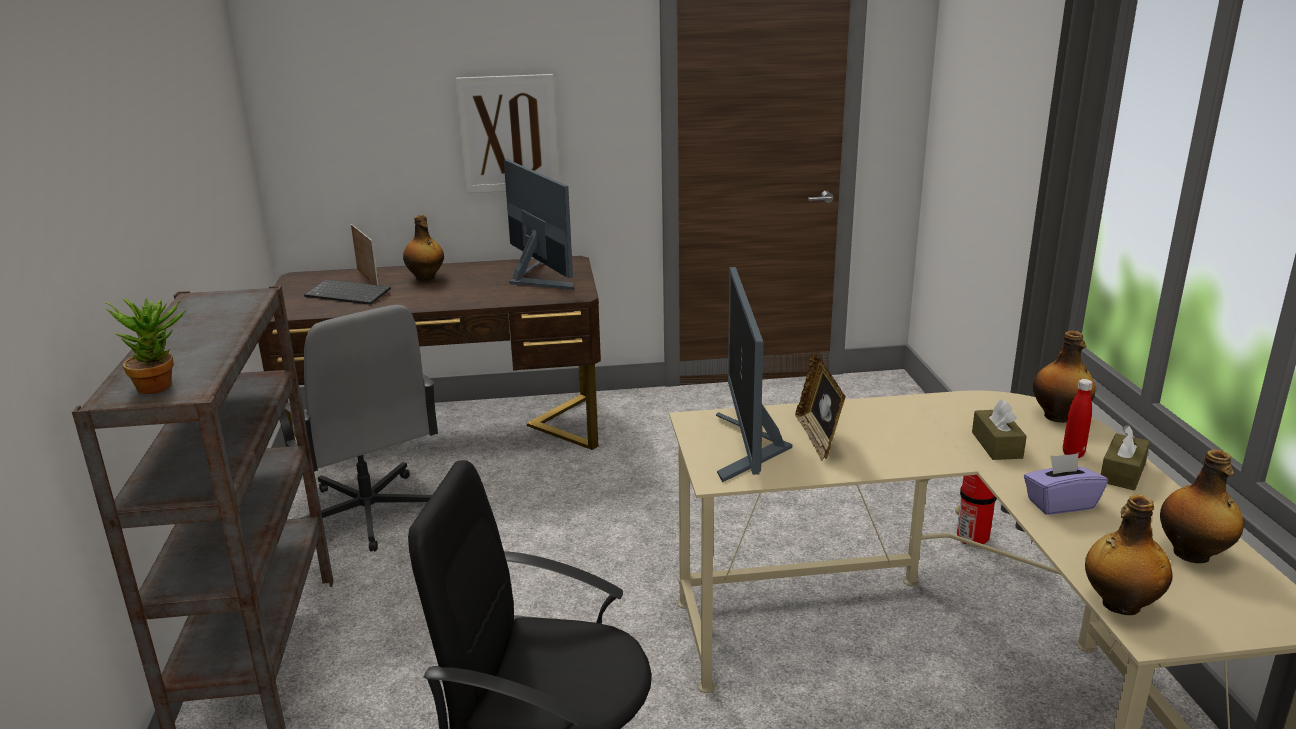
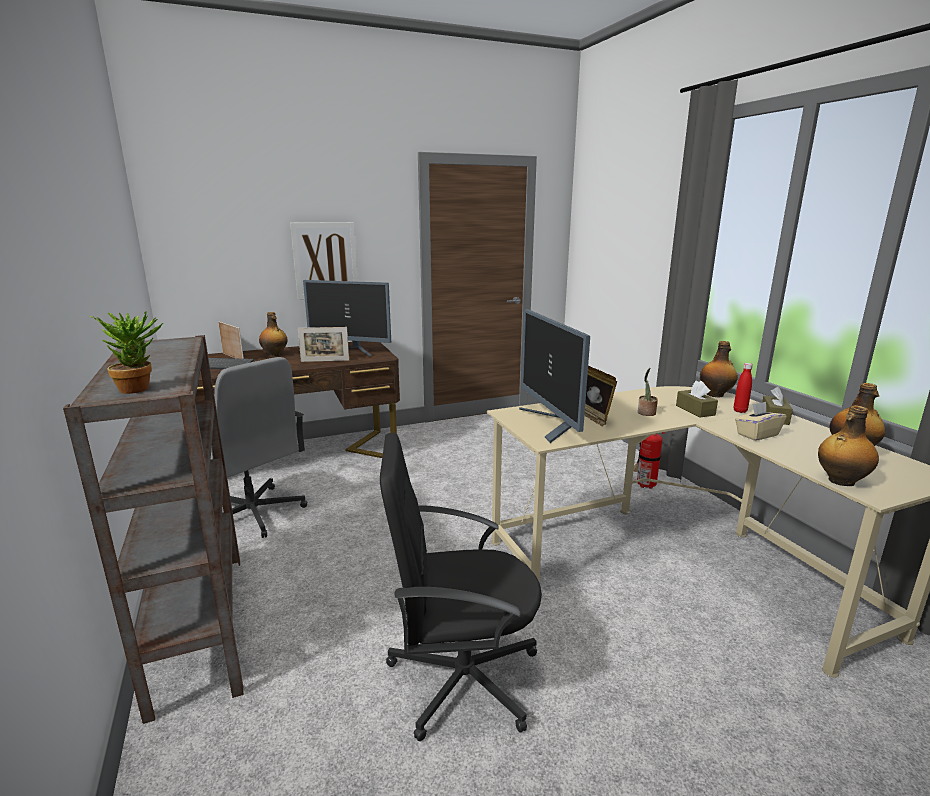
camera: 15 degrees left, 5 degrees down
monitor [504,159,574,290] -> monitor turned 150 degrees clockwise [303,280,391,357]
purple tissue box [1024,453,1108,515] -> beige tissue box [735,402,786,441]
none -> picture frame [298,327,349,362]
none -> potted plant [638,368,658,416]

